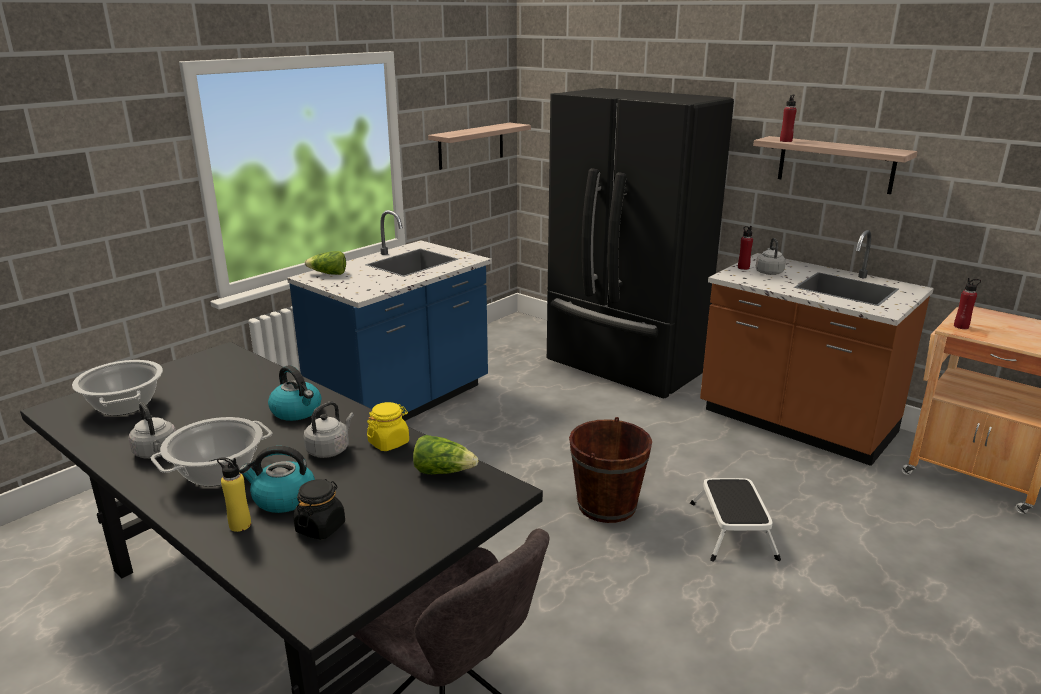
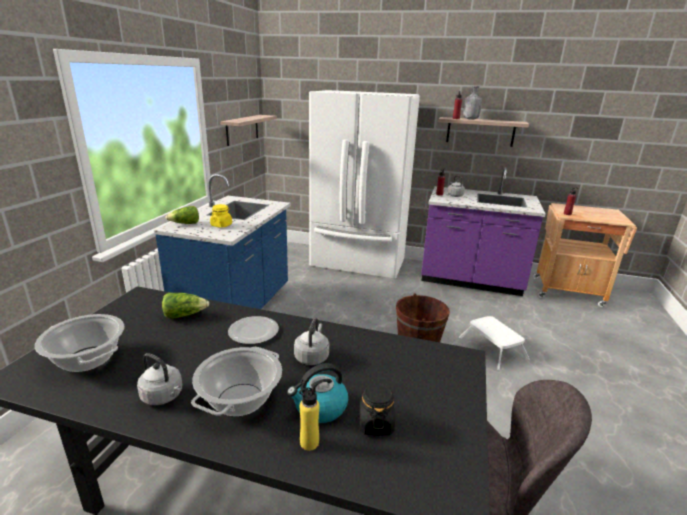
camera: 25 degrees left, 0 degrees up
kettle [268,365,321,421] -> plate [228,316,279,344]
yellow jar [367,402,409,451] -> yellow jar moved to [210,204,232,228]
lettuce [413,435,478,474] -> lettuce moved to [162,293,210,318]
black fridge [547,88,734,398] -> white fridge [309,90,420,278]
black step ladder [690,478,781,562] -> white step ladder [459,316,529,370]
brown counter [700,230,934,466] -> purple counter [421,167,545,296]
none -> grey bottle [463,86,482,120]

